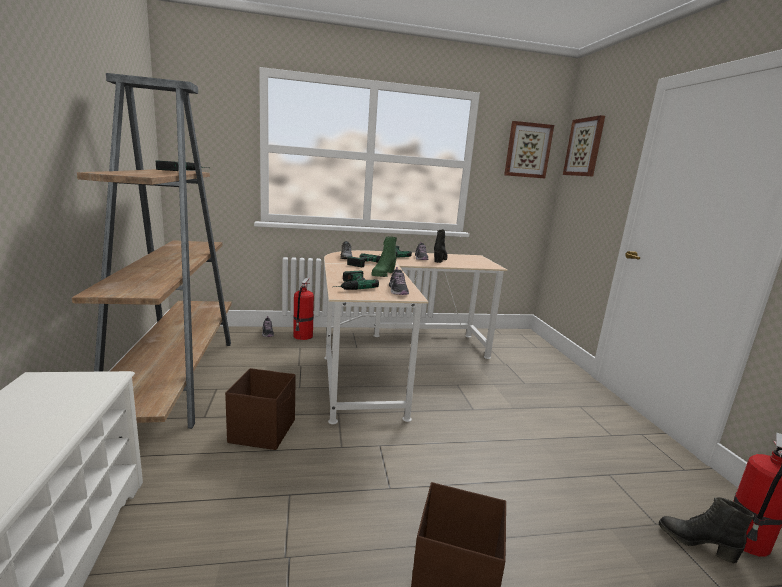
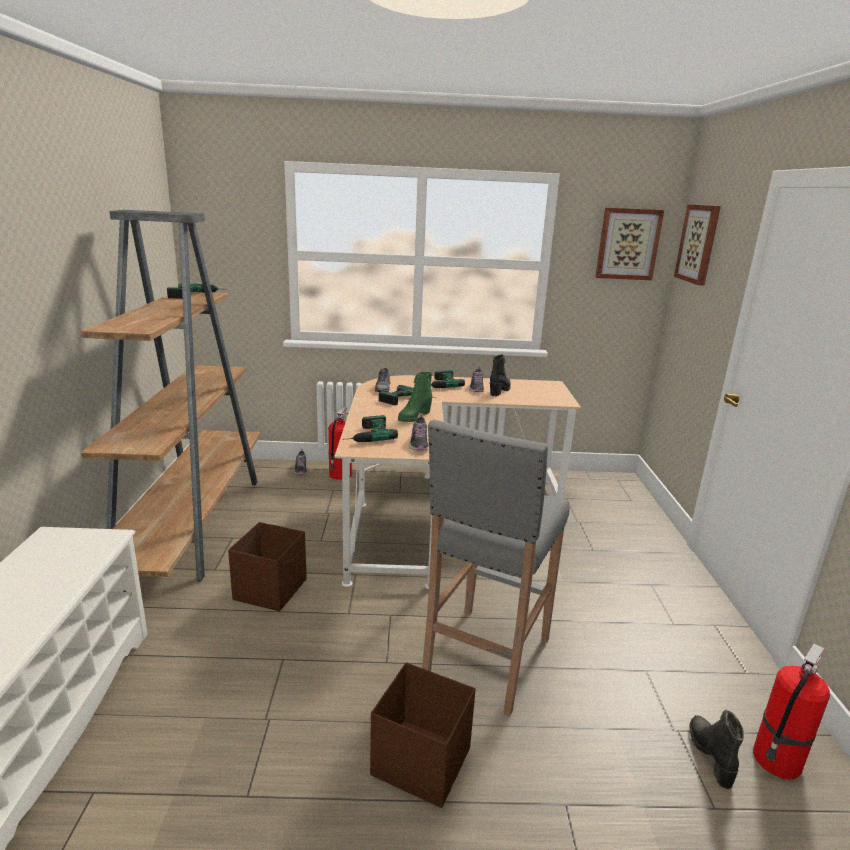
camera: 10 degrees right, 5 degrees up
black boot [659,497,754,563] -> black boot turned 45 degrees clockwise [689,710,744,789]
none -> grey stool [422,419,570,716]

